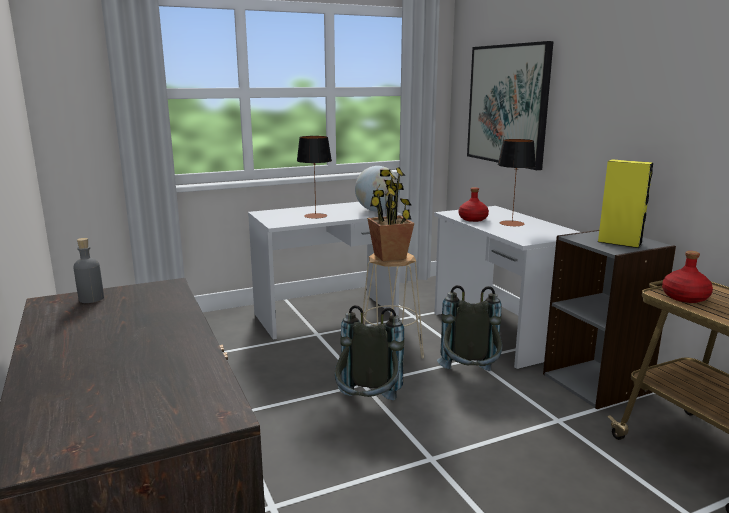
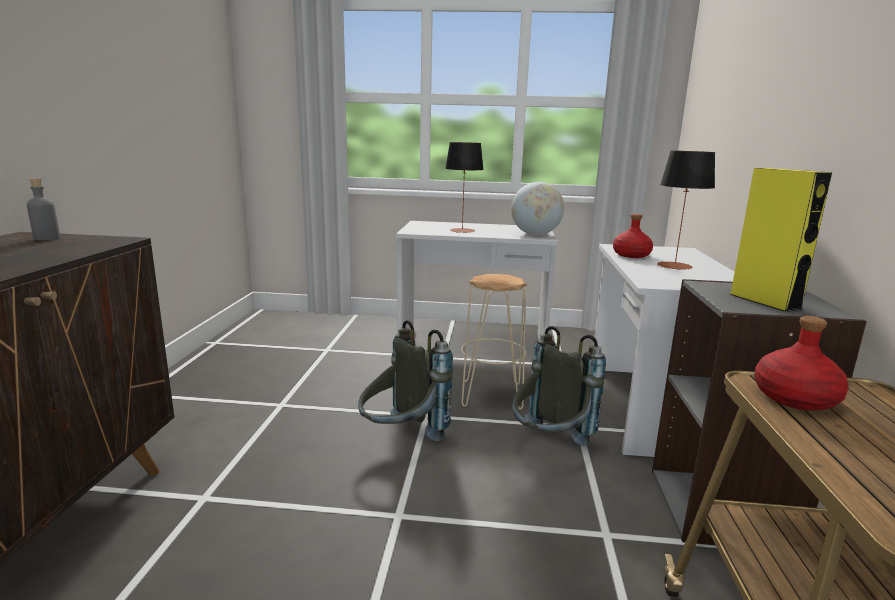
camera: 30 degrees right, 0 degrees up
potted plant [367,167,414,261] -> none
picture [467,41,554,170] -> none

